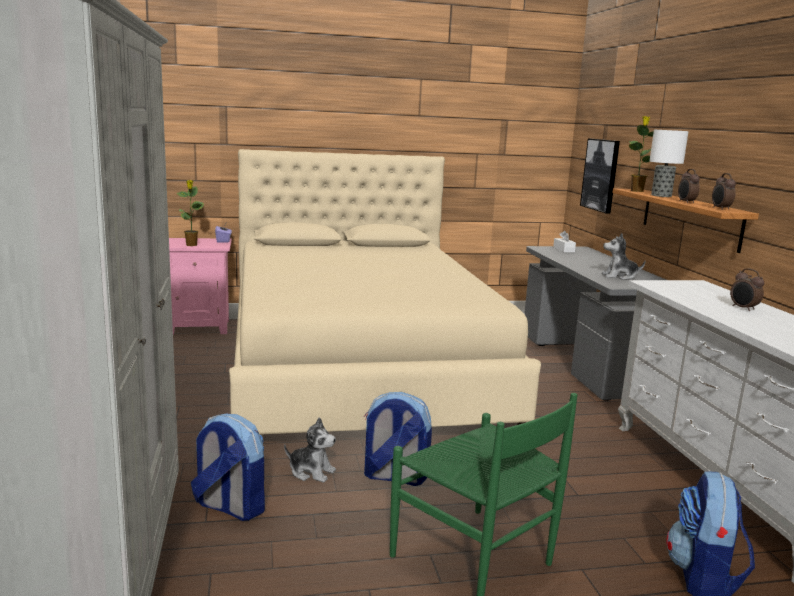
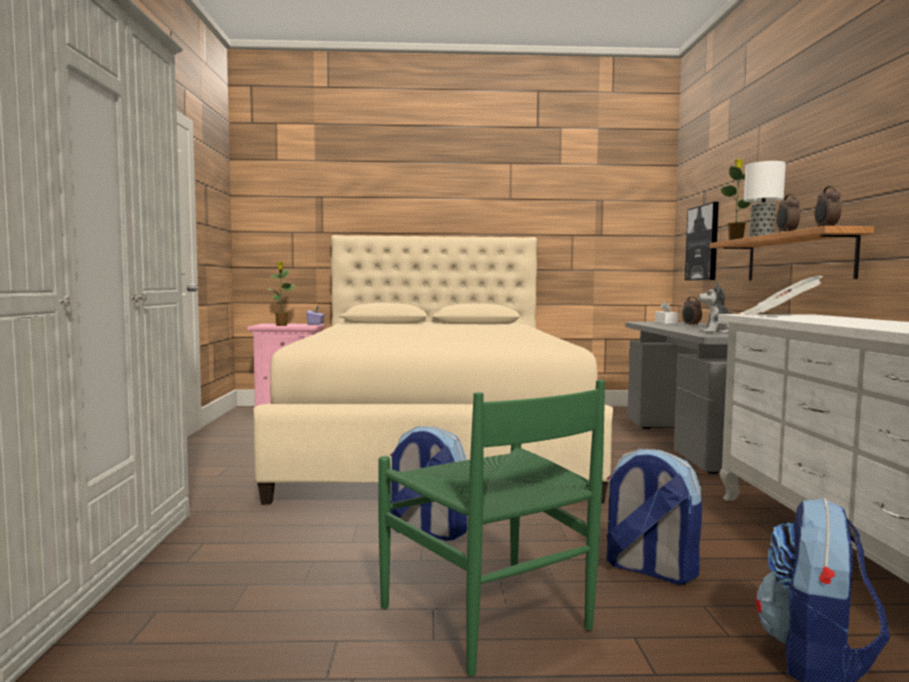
camera: 10 degrees right, 10 degrees down
backpack [191,414,265,521] -> backpack moved to [606,449,702,584]
plush toy [284,417,336,482] -> none
alarm clock [730,269,764,311] -> alarm clock moved to [682,297,702,326]
none -> newspaper [740,276,823,315]

